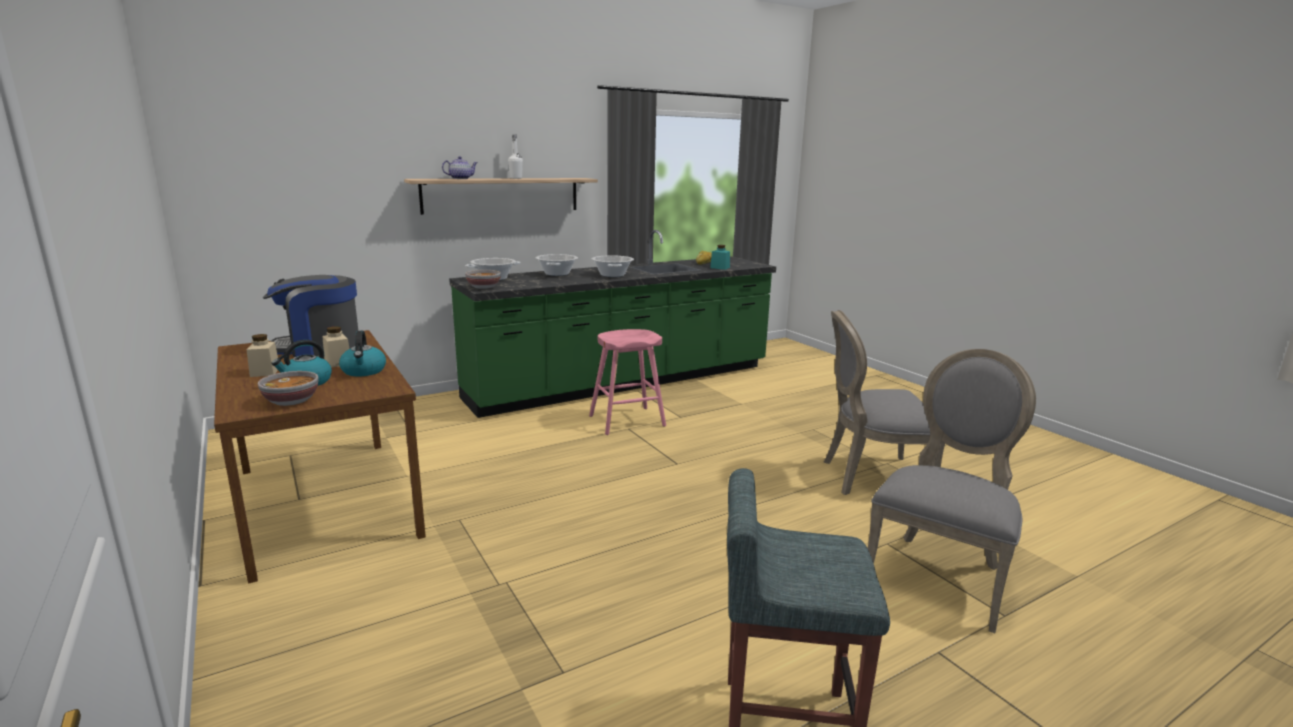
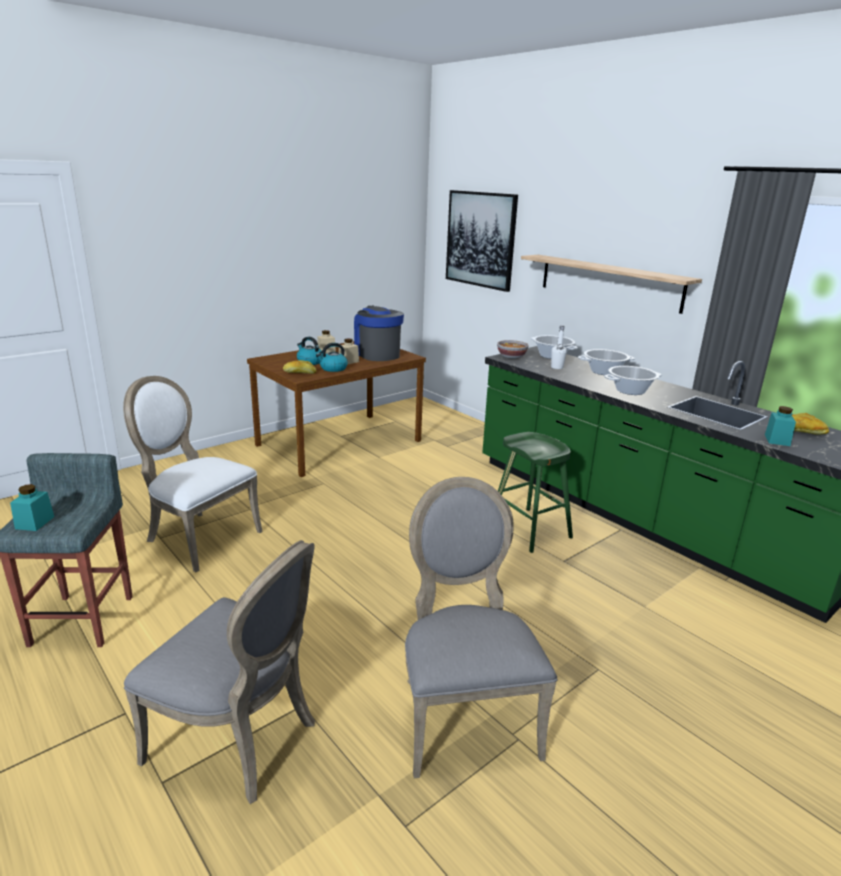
camera: 80 degrees right, 5 degrees up
bowl [258,371,319,406] -> none
teapot [442,156,477,179] -> none
white bottle [508,135,523,179] -> white bottle moved to [551,325,567,369]
pink stool [589,329,666,435] -> green stool [498,432,573,553]
none -> turquoise jar [10,484,54,531]
none -> white chair [123,376,263,572]
none -> bread [283,360,316,374]
none -> picture [446,190,518,292]

